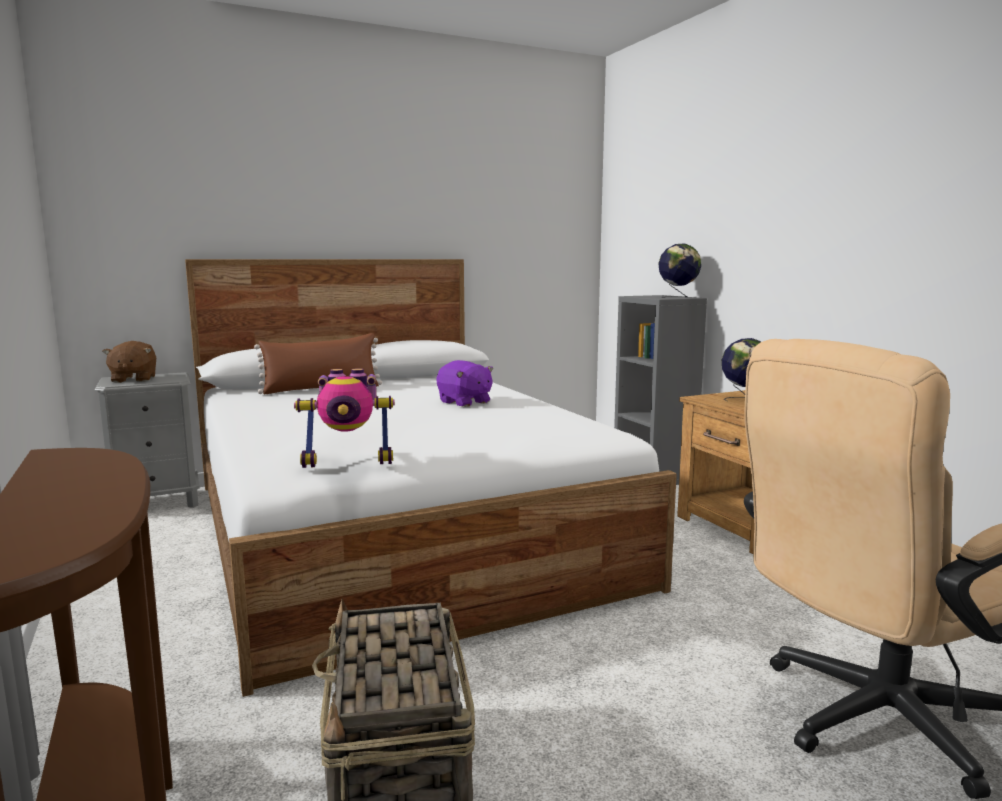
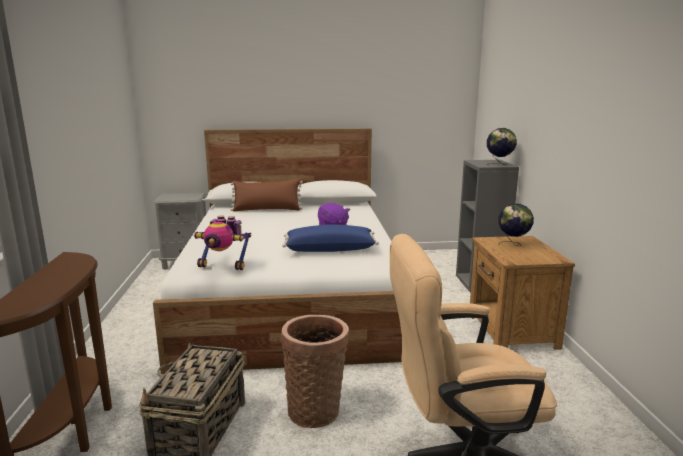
camera: 20 degrees right, 5 degrees up
brown plush toy [102,341,157,383] -> none
none -> basket [281,315,349,428]
none -> blue pillow [282,224,379,252]

